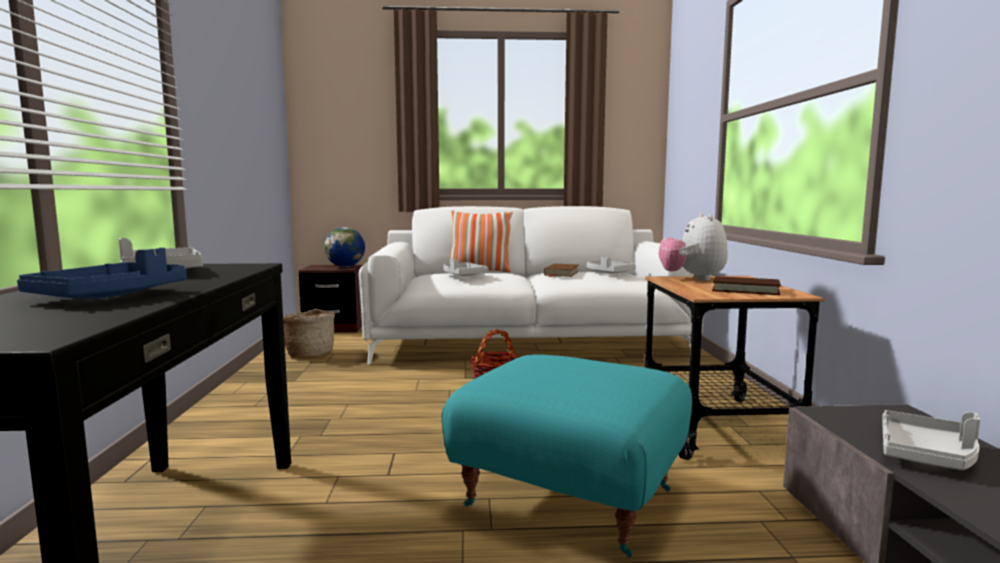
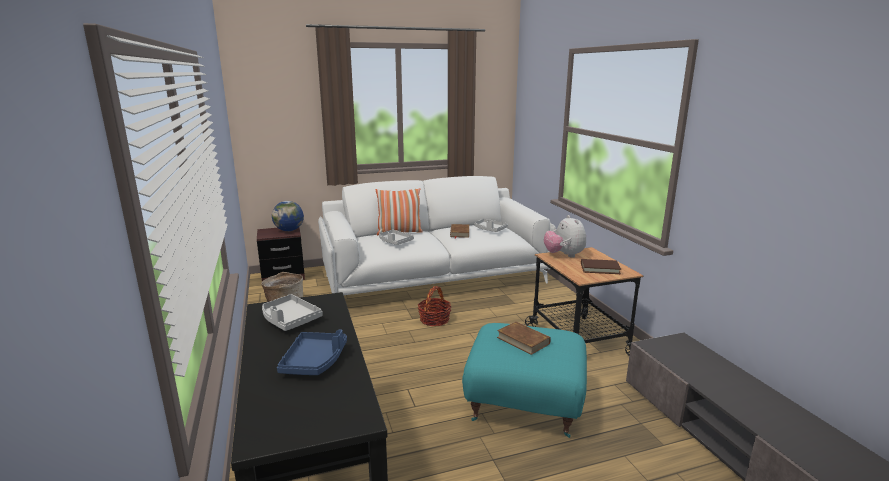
camera: 15 degrees left, 10 degrees up
grey tray [882,410,980,470] -> none
none -> brown book [497,322,551,355]

